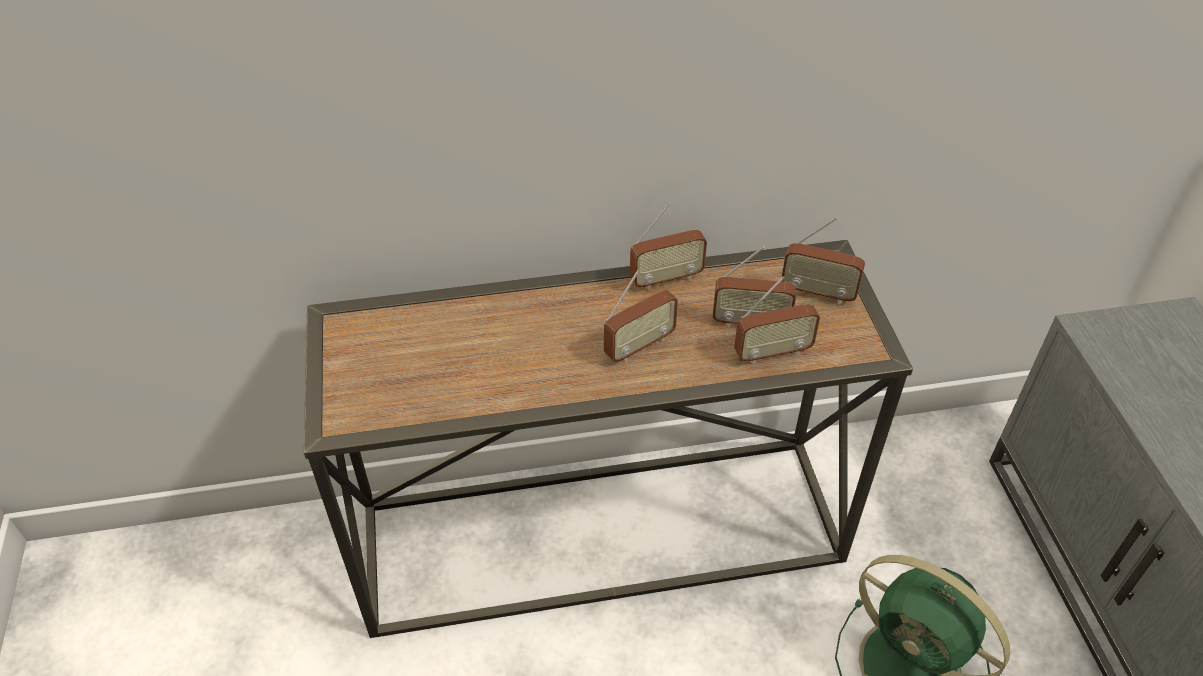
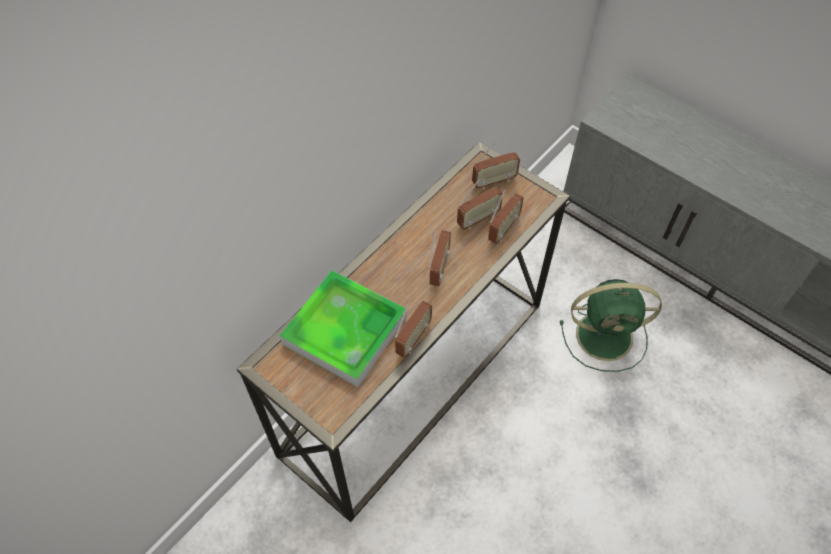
camera: 40 degrees left, 10 degrees up
radio [630,203,707,290] -> radio moved to [395,301,432,358]
none -> tray [280,270,407,387]

